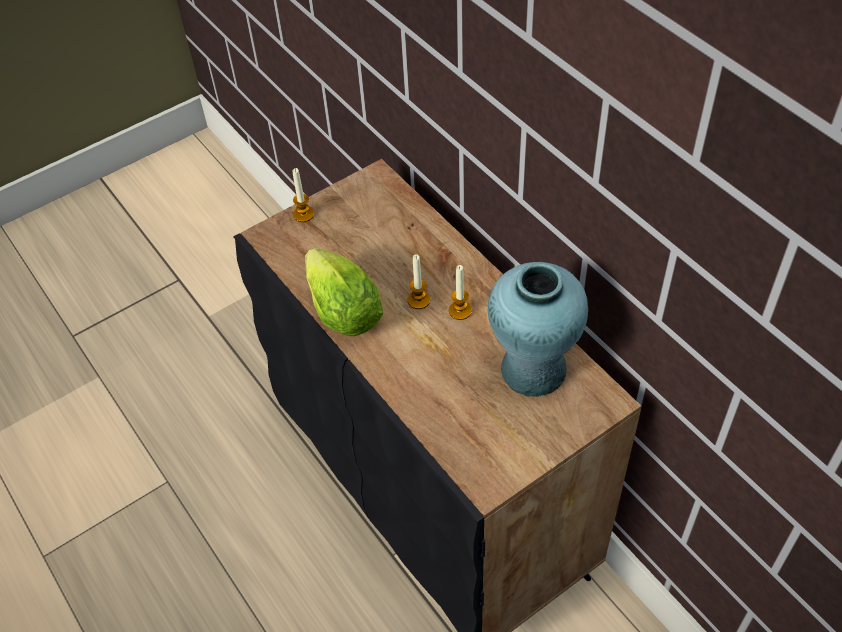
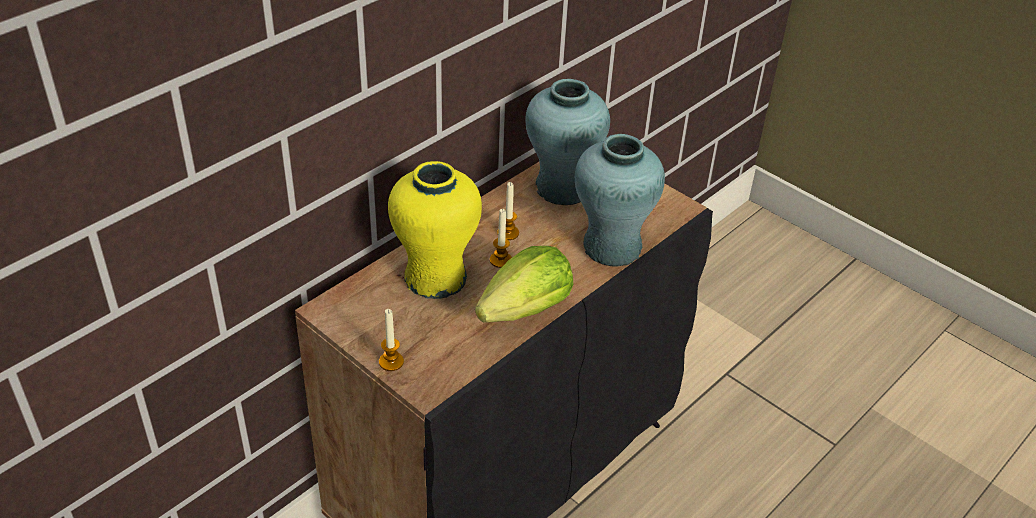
camera: 105 degrees left, 10 degrees down
none -> yellow vase [388,161,482,299]
none -> turquoise vase [575,134,665,266]

